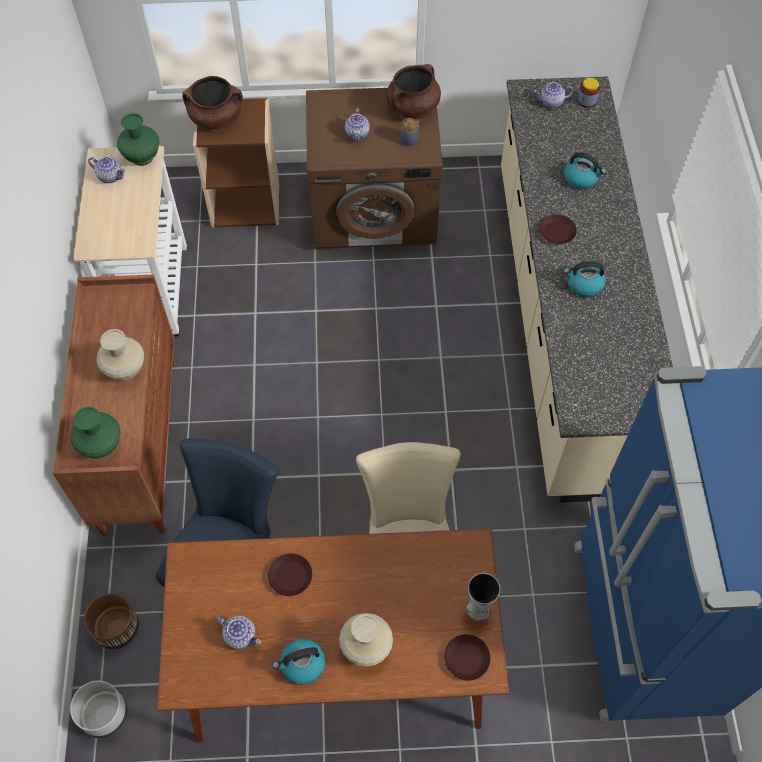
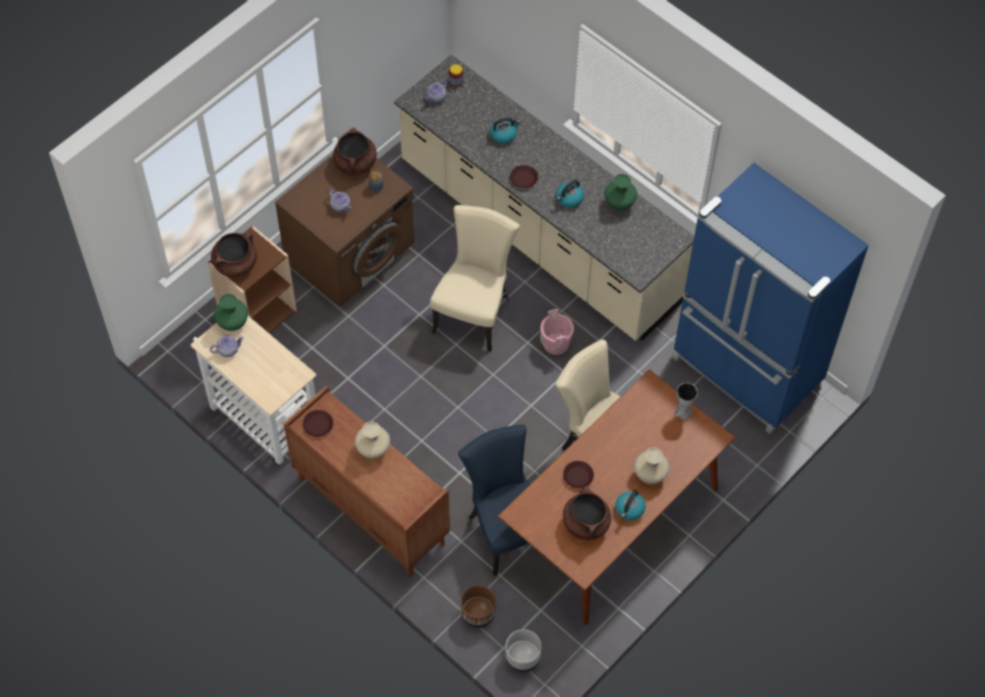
camera: 45 degrees left, 0 degrees up
green vase [70,407,121,458] -> green vase moved to [604,174,637,211]
teapot [215,616,261,650] -> brown cooking pot [563,486,611,540]
brown plate [444,634,490,681] -> brown plate moved to [303,410,333,437]
none -> beige chair [430,205,520,352]
none -> pink bucket [540,309,574,355]

